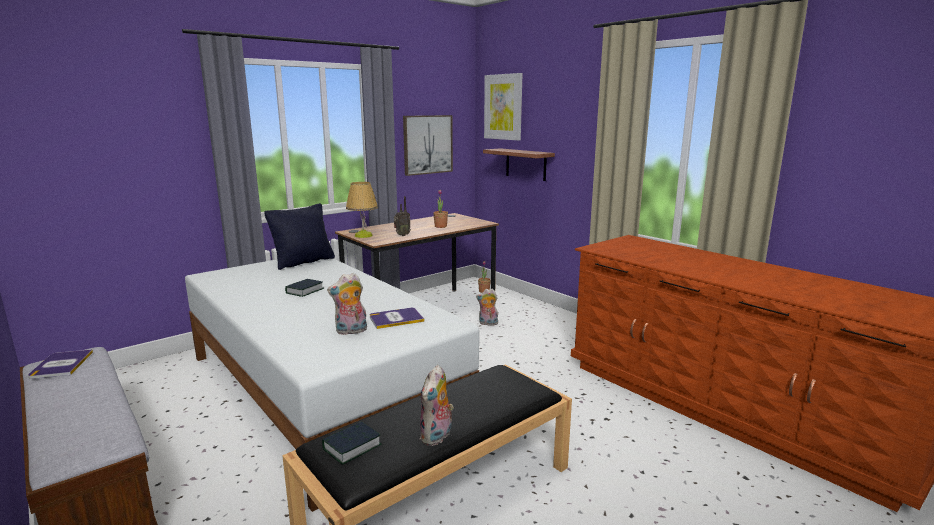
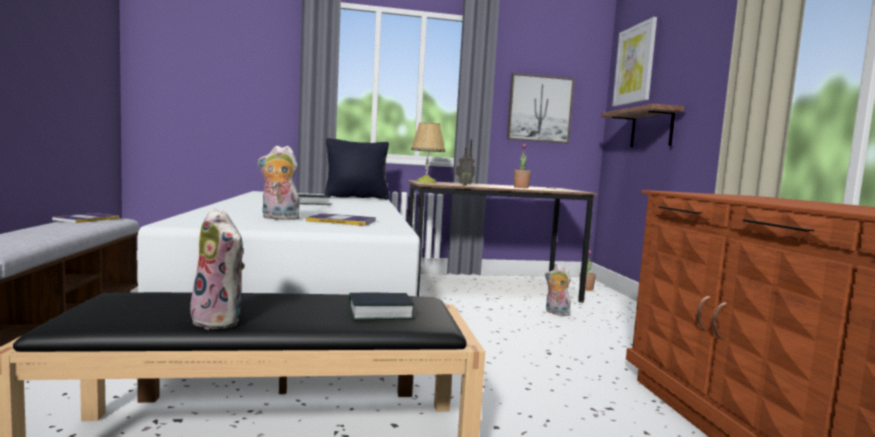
camera: 30 degrees right, 10 degrees down
book [322,421,382,465] -> book moved to [349,292,415,320]
plush toy [420,365,454,446] -> plush toy turned 105 degrees counterclockwise [190,208,245,329]

